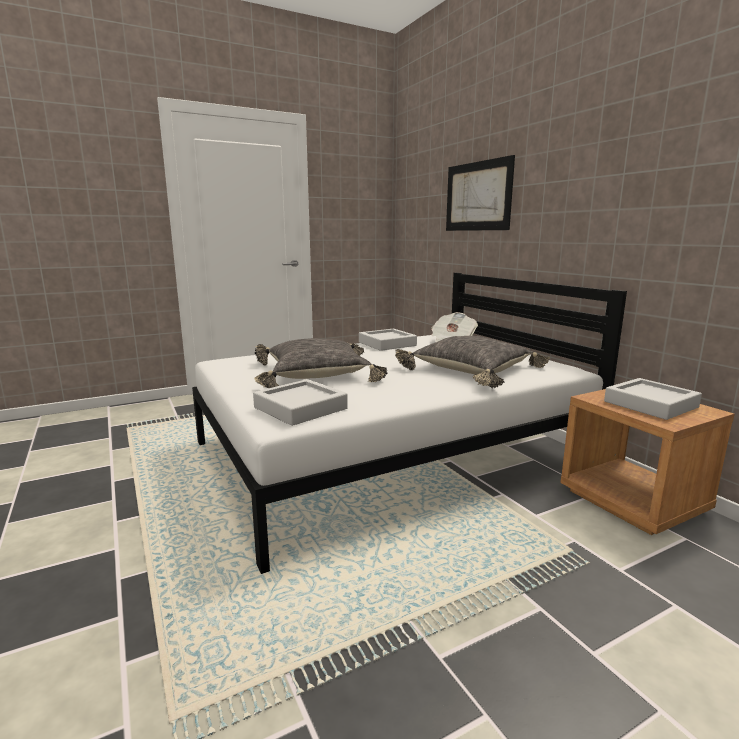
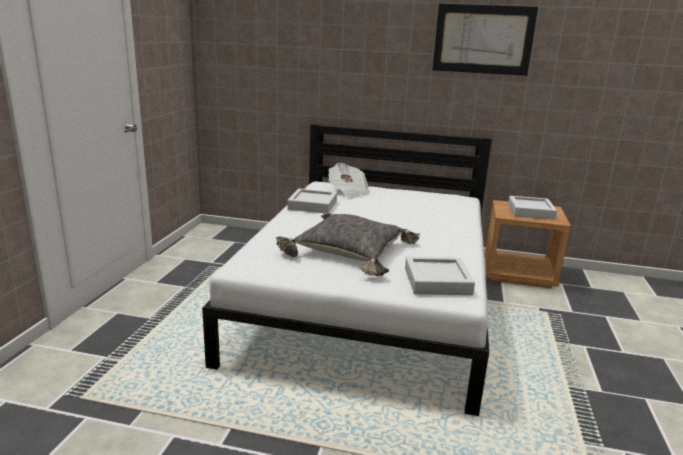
camera: 50 degrees left, 5 degrees up
pillow [395,336,550,388] -> none
picture [446,155,515,231] -> picture moved to [433,4,538,76]

